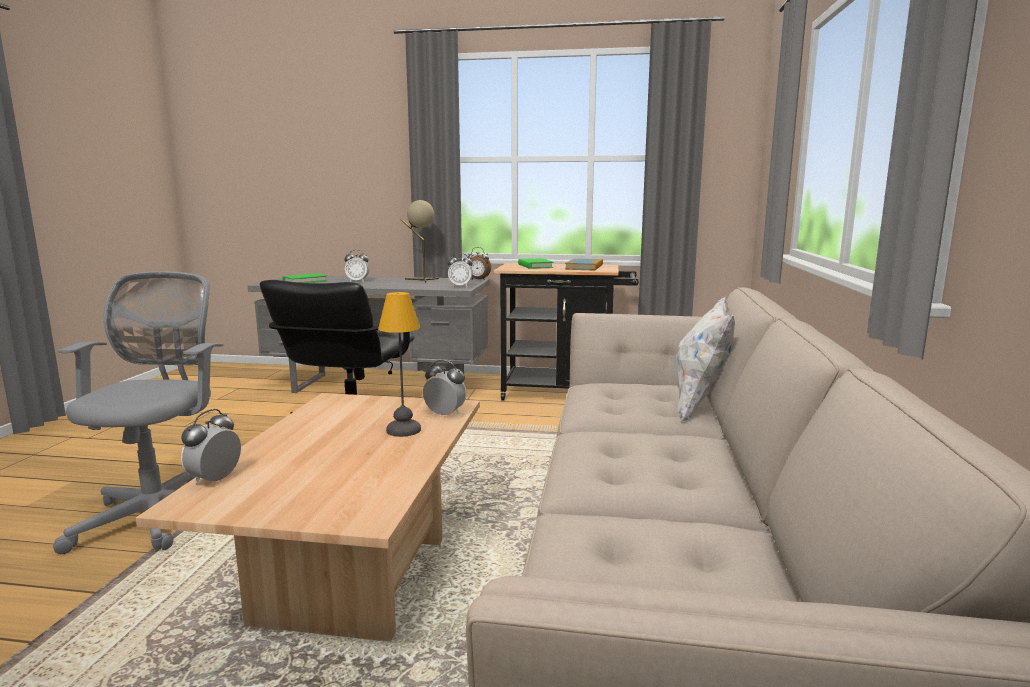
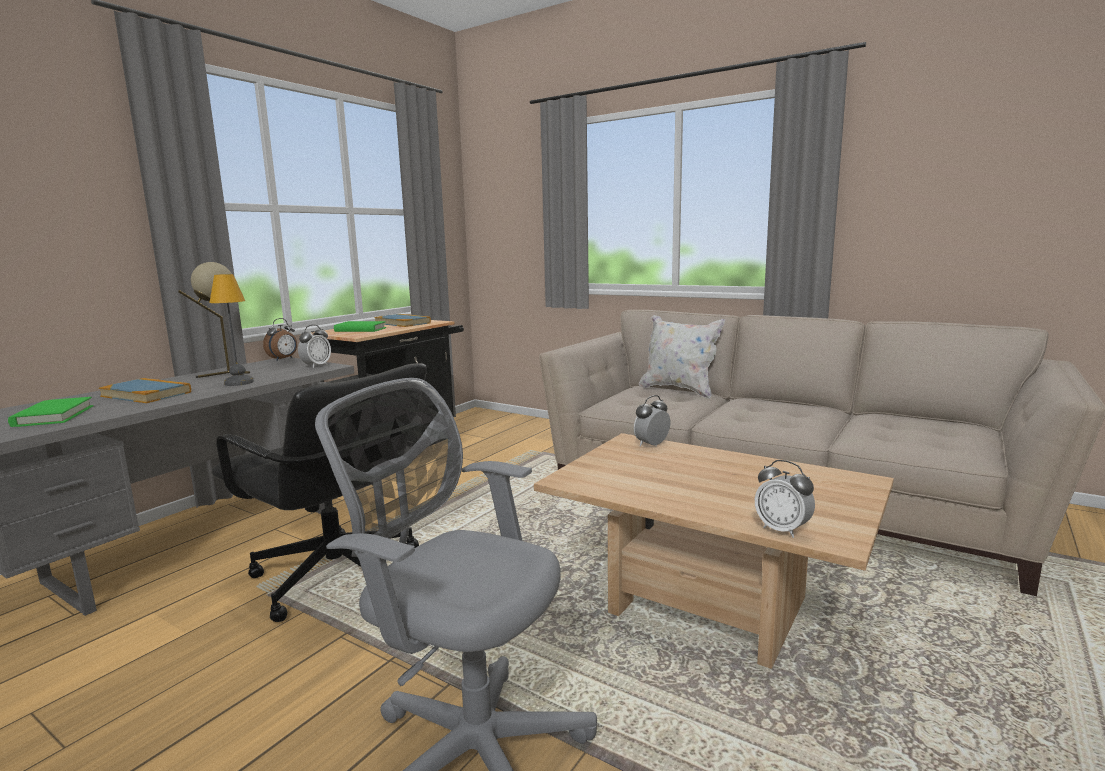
camera: 65 degrees left, 0 degrees up
alarm clock [344,250,369,282] -> book [99,378,191,403]
table lamp [378,292,421,437] -> table lamp moved to [209,274,254,386]

